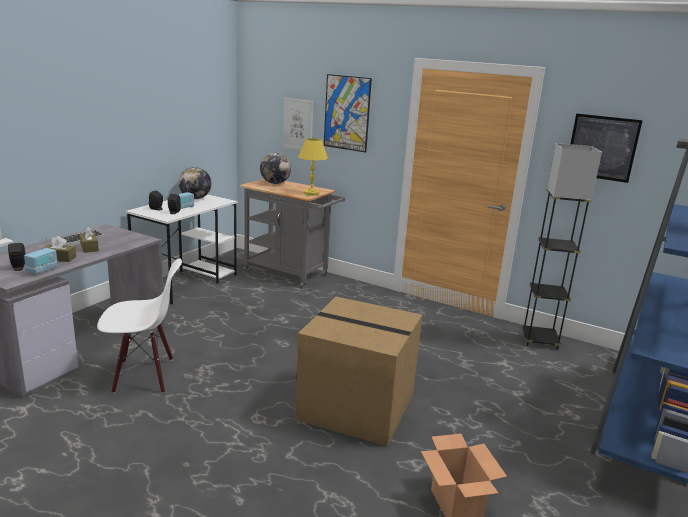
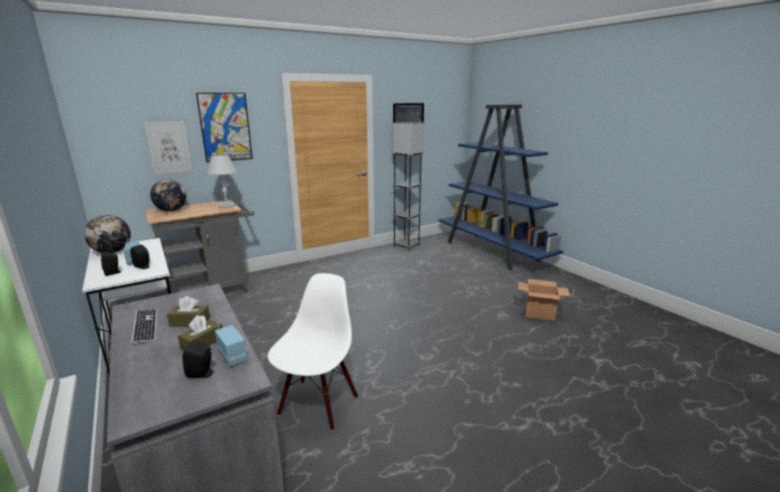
camera: 60 degrees left, 0 degrees up
cardboard box [295,297,422,446] -> none
yellow table lamp [298,138,328,196] -> white table lamp [207,154,237,208]

